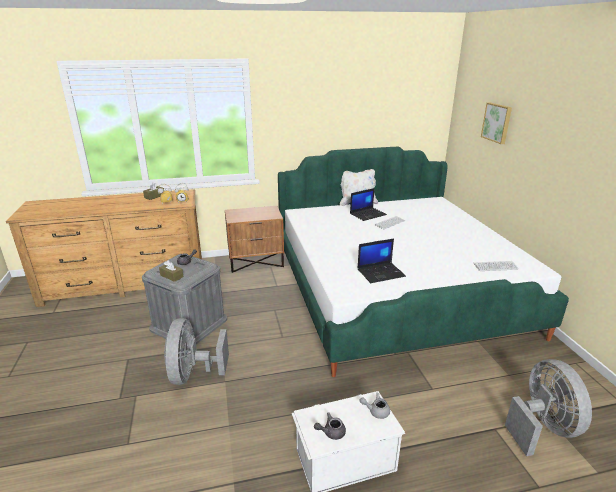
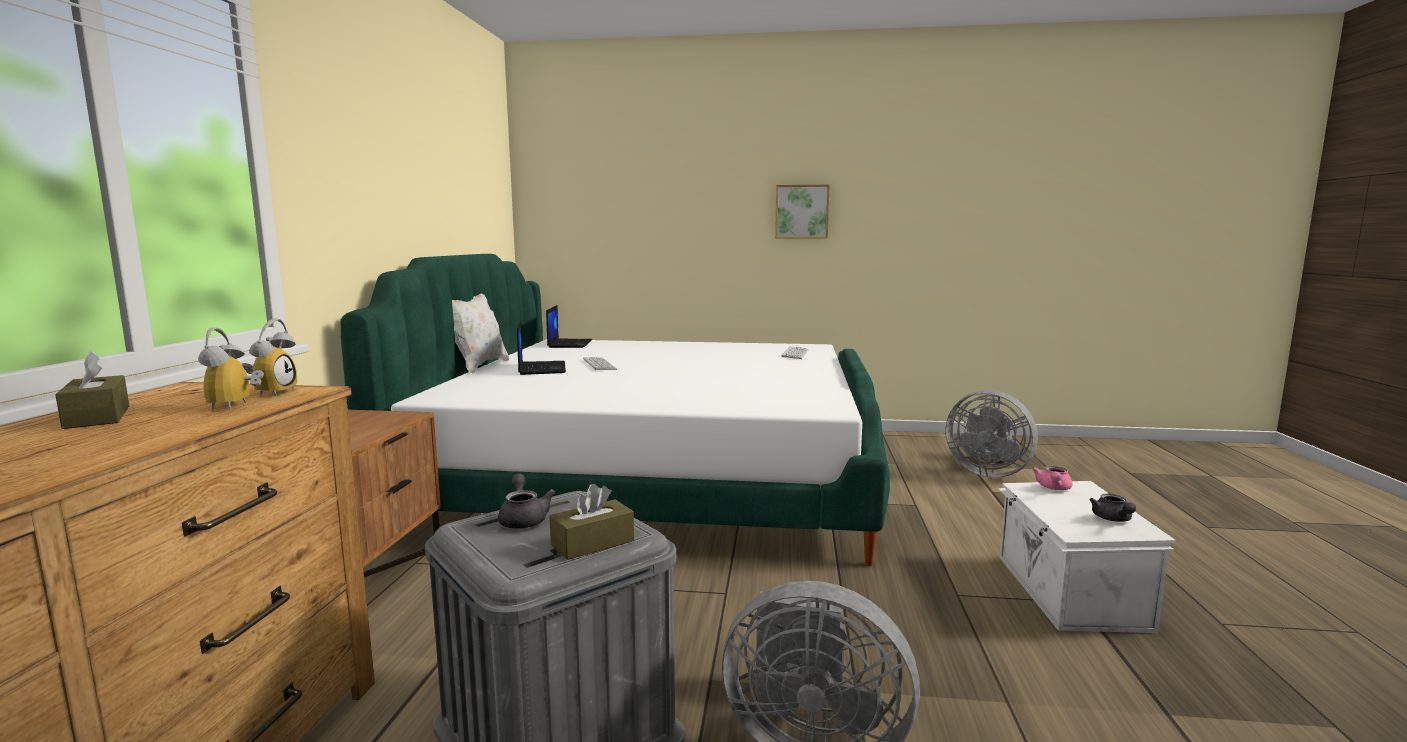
camera: 70 degrees left, 15 degrees down
laptop [357,238,406,283] -> laptop moved to [546,305,592,348]
grey teapot [359,393,390,419] -> pink teapot [1032,466,1072,490]
picture [481,103,512,144] -> picture moved to [775,184,830,238]
grey fan [505,359,592,456] -> grey fan turned 150 degrees counterclockwise [945,390,1038,478]

